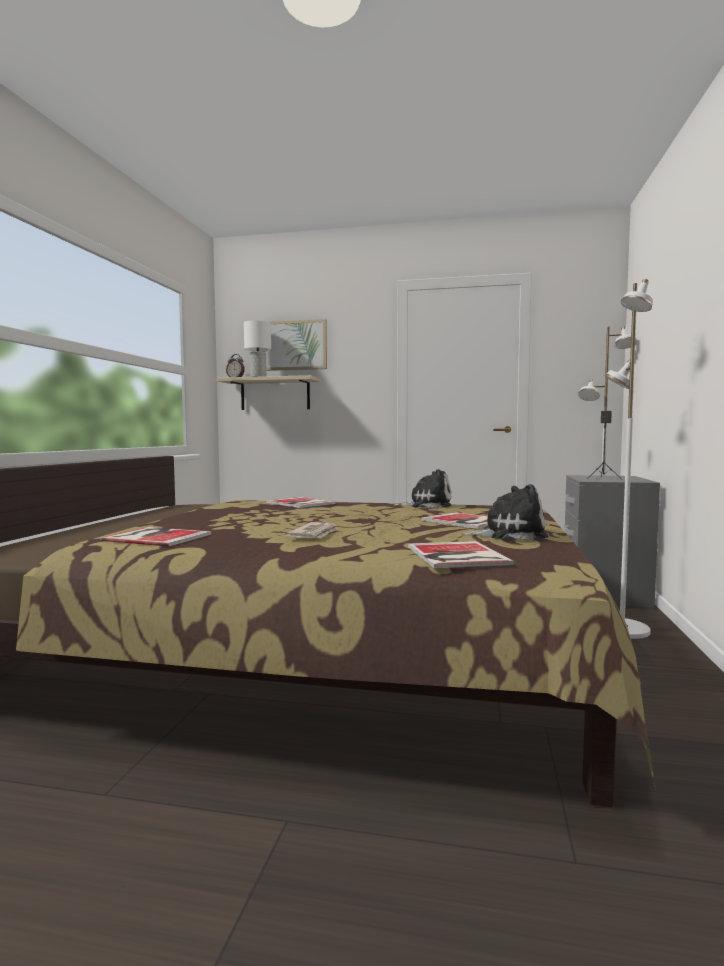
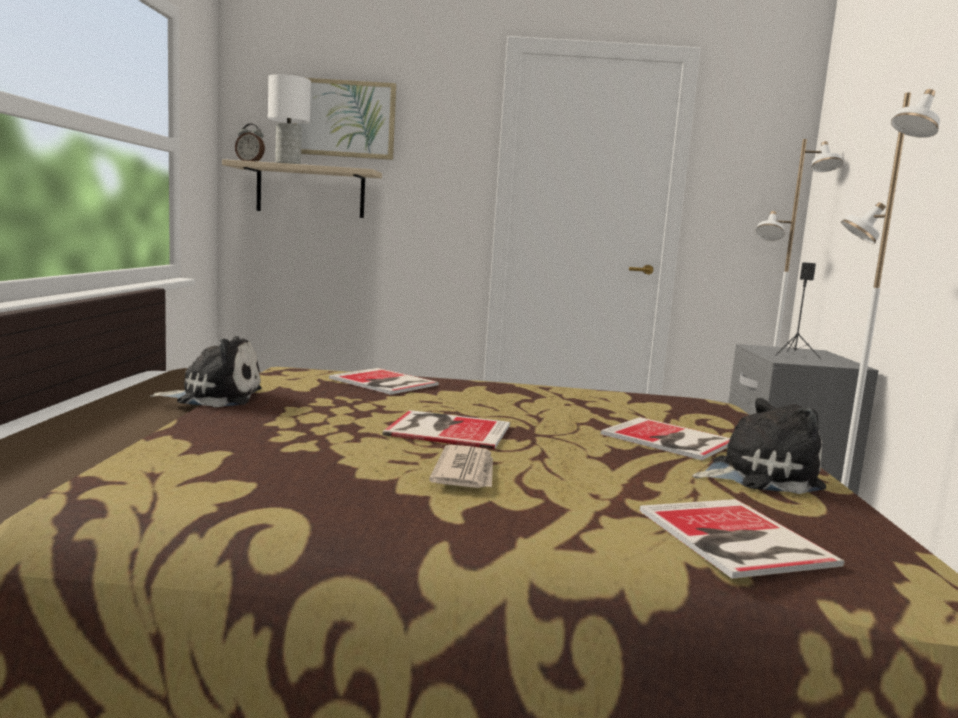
camera: 10 degrees left, 5 degrees up
book [100,527,211,546] -> book moved to [382,410,510,449]
plush toy [394,469,451,508] -> plush toy moved to [150,336,262,407]

